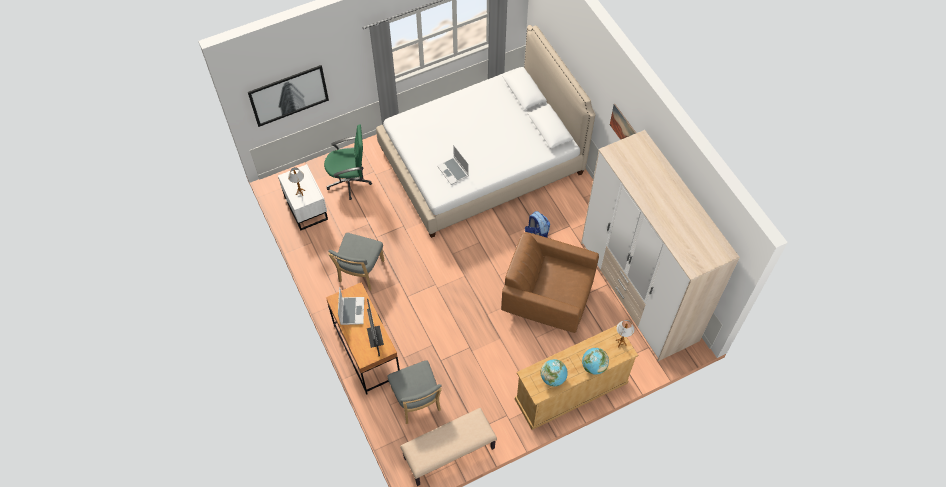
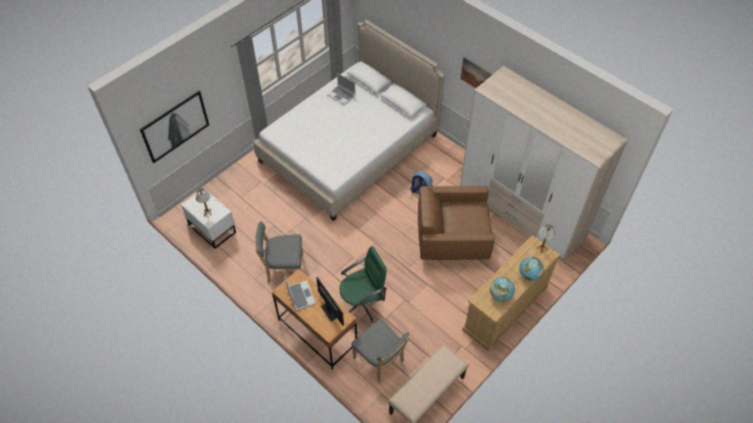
camera: 20 degrees left, 5 degrees down
green office chair [324,124,372,200] -> green office chair moved to [339,246,387,322]
grey chair [328,233,384,291] -> grey chair turned 90 degrees clockwise [255,221,304,283]
laptop [437,145,469,185] -> laptop moved to [327,73,356,105]

